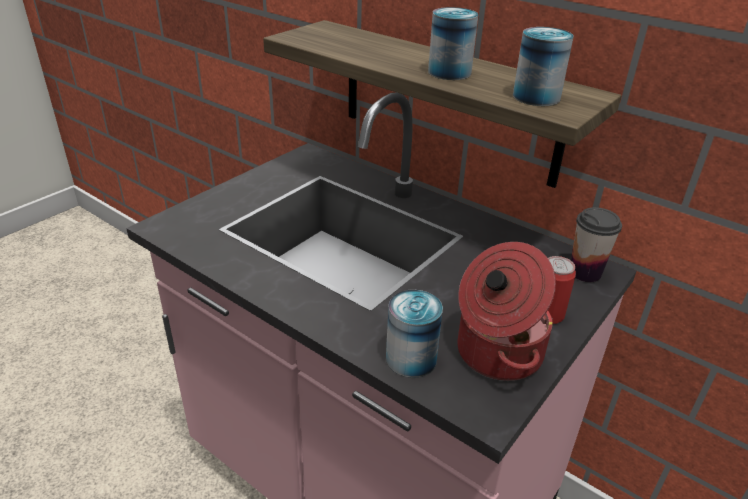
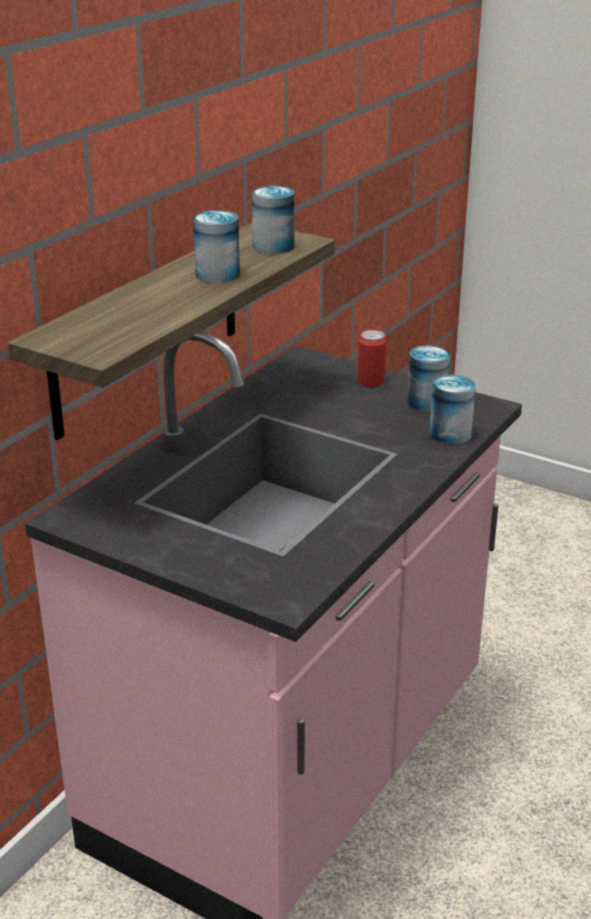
camera: 95 degrees left, 5 degrees down
cooking pot [457,242,556,381] -> can [407,346,451,412]
cup [571,207,622,282] -> none

